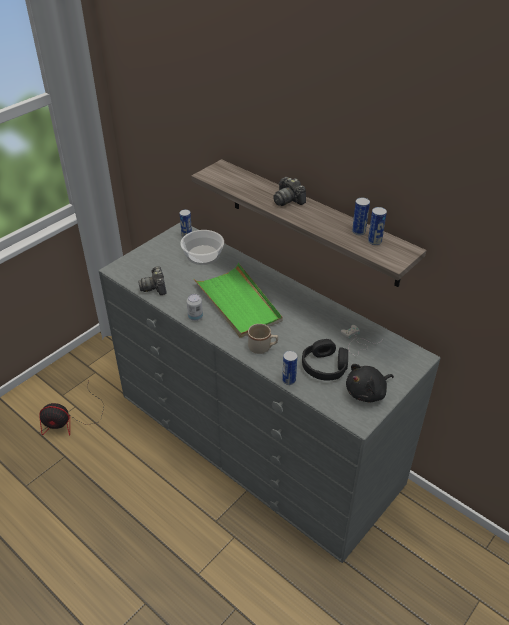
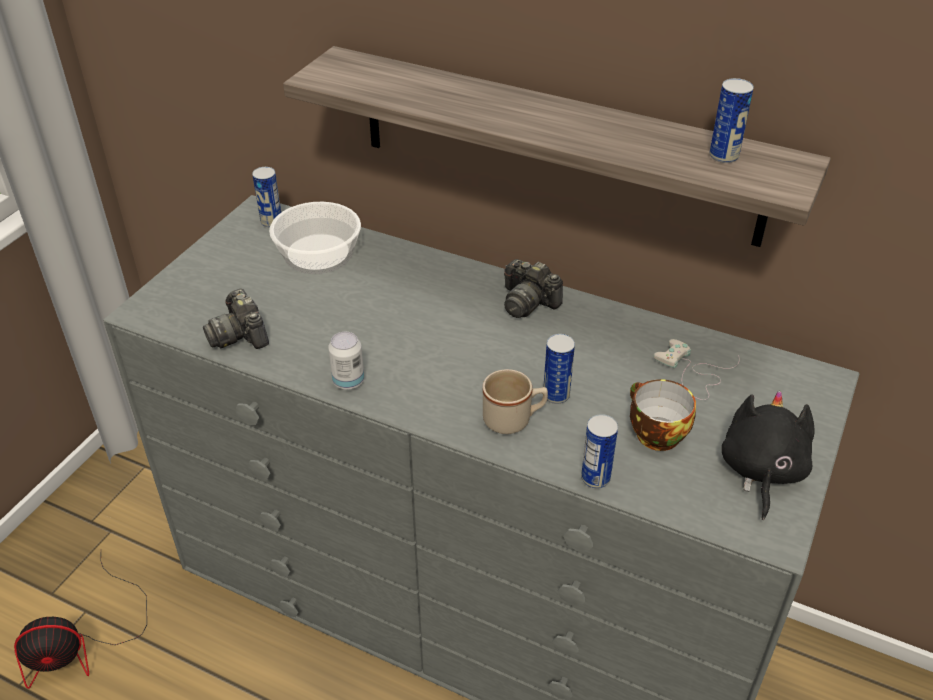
camera: 15 degrees left, 0 degrees up
green tray [193,263,283,338] -> none
camera [273,177,306,206] -> camera moved to [504,259,563,318]
black headphones [302,339,348,381] -> cup [630,379,696,451]
black plush toy [346,364,394,402] -> black plush toy turned 150 degrees clockwise [722,391,815,520]
can [352,198,370,235] -> can moved to [543,334,575,404]

